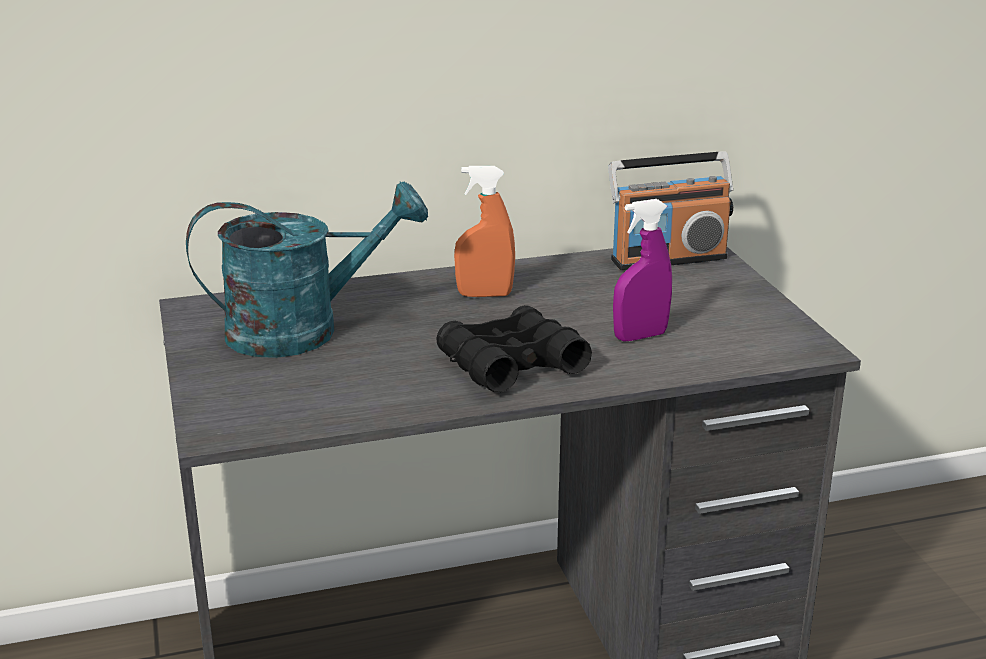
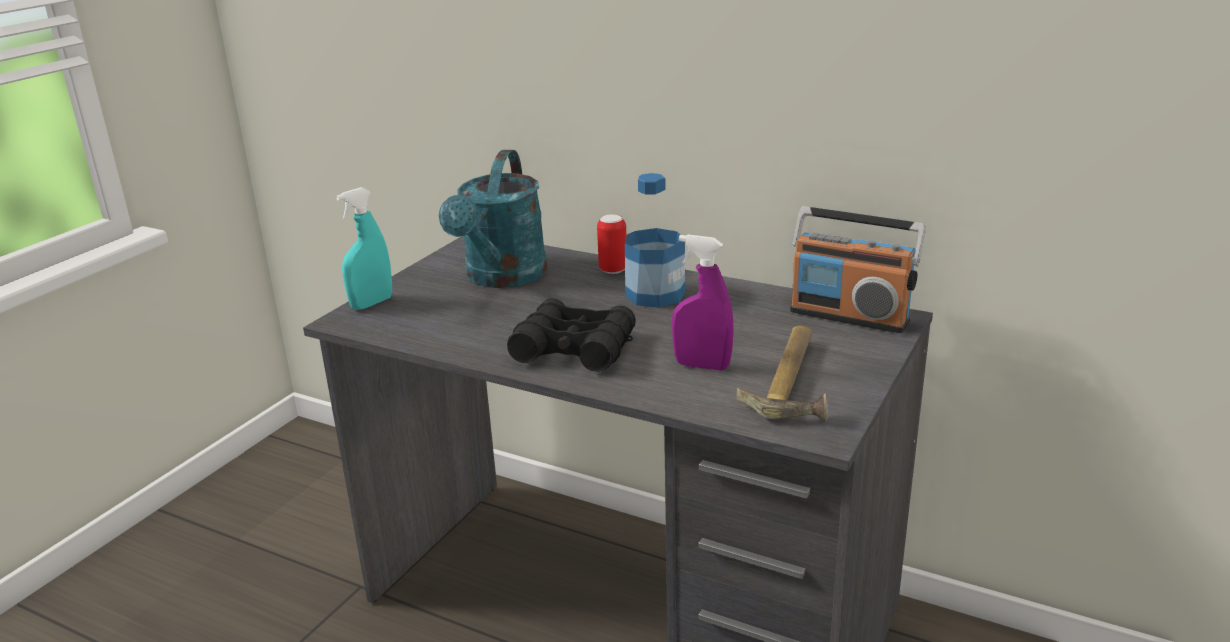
camera: 45 degrees right, 0 degrees up
turquoise watering can [186,181,428,358] -> turquoise watering can turned 75 degrees clockwise [439,150,547,288]
orange spray bottle [454,166,515,297] -> bottle [625,173,685,308]
none -> turquoise spray bottle [336,187,392,310]
none -> can [597,214,627,274]
none -> hammer [737,325,828,423]

